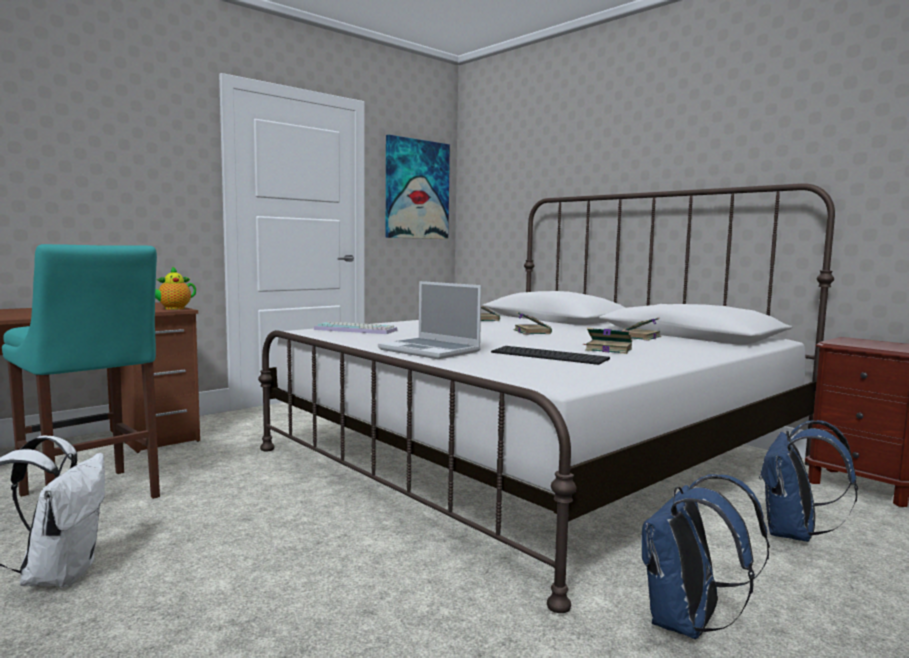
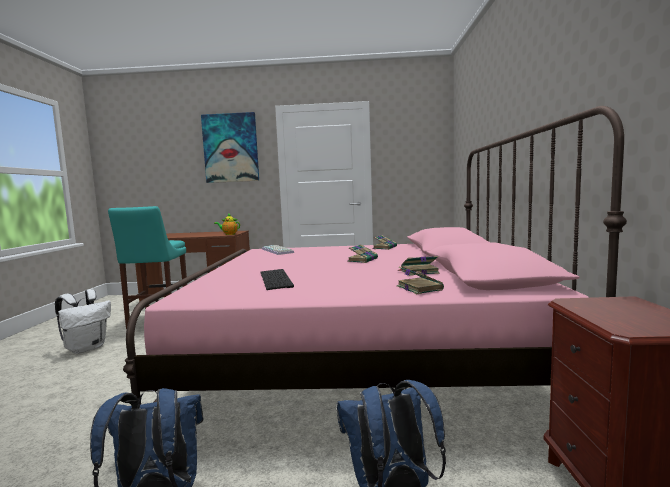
camera: 45 degrees right, 0 degrees up
white bed [258,183,835,613] -> pink bed [123,106,627,405]
laptop [378,281,481,359] -> none
picture [386,135,450,239] -> picture moved to [201,112,259,183]
book [582,328,632,354] -> book moved to [397,267,444,294]

